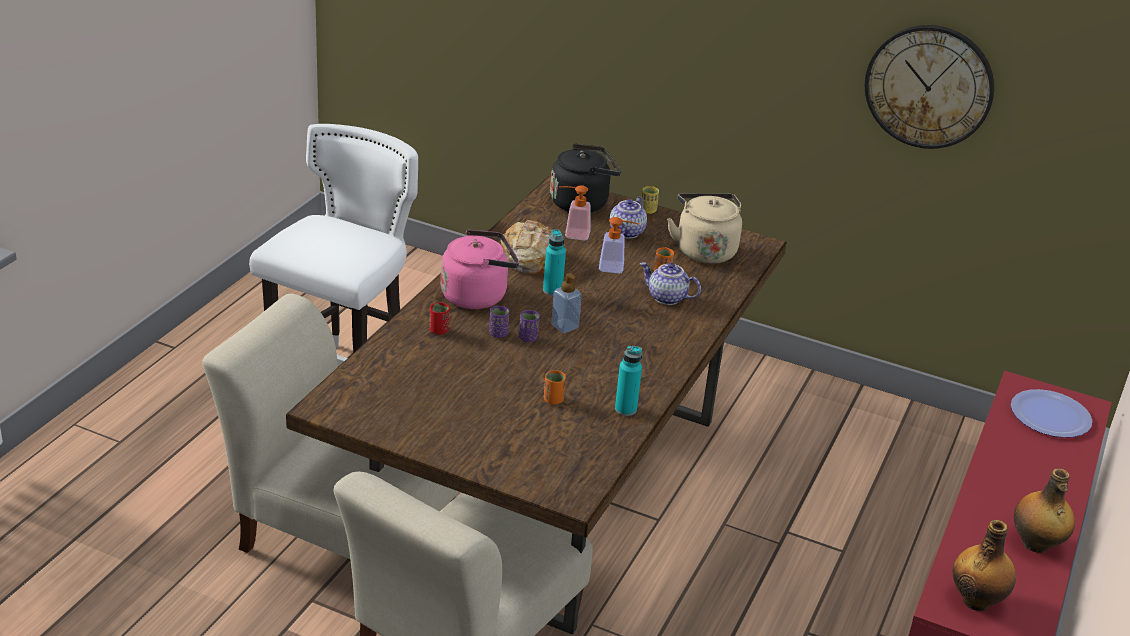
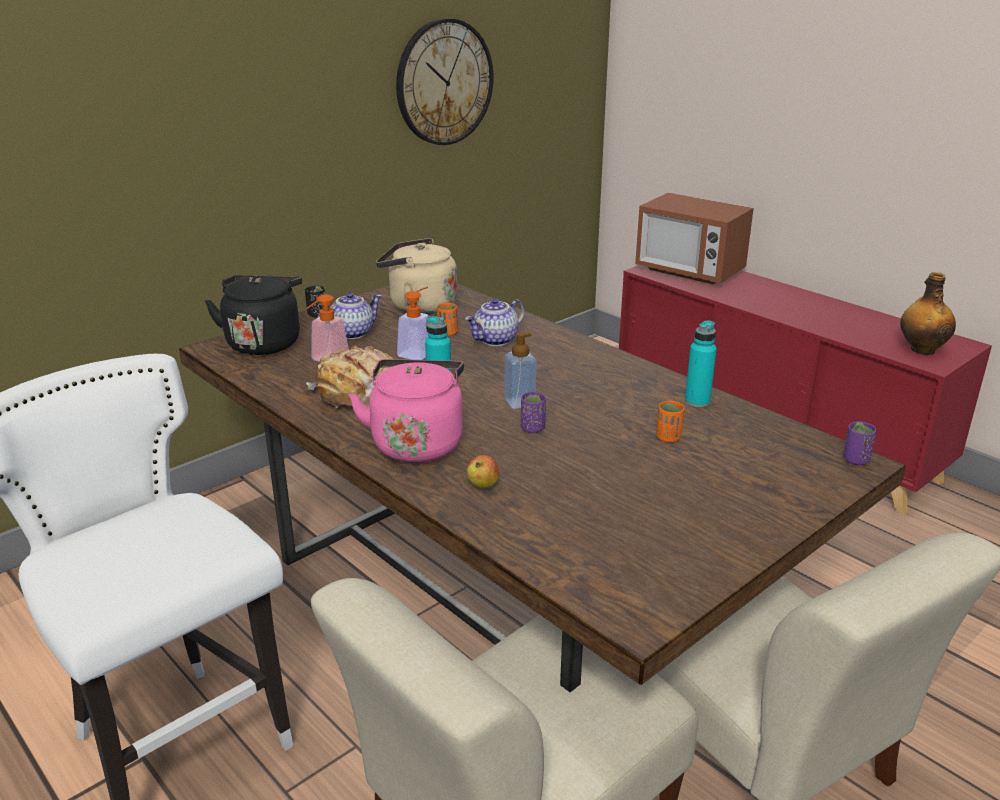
camera: 65 degrees left, 5 degrees down
red cup [430,302,449,335] -> apple [467,455,499,489]
purple cup [489,306,509,338] -> purple cup moved to [843,421,876,465]
teapot [610,196,647,239] -> teapot turned 90 degrees counterclockwise [318,292,382,339]
yellow cup [642,186,659,214] -> black cup [305,286,325,318]
plate [1011,389,1092,438] -> microwave [635,193,754,284]
bottle [1014,468,1075,553] -> none

